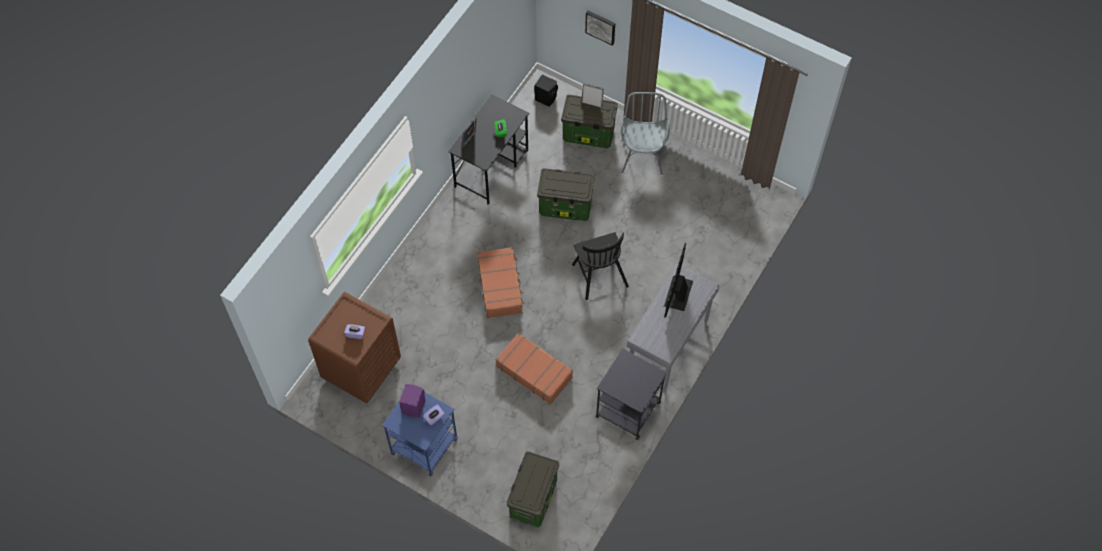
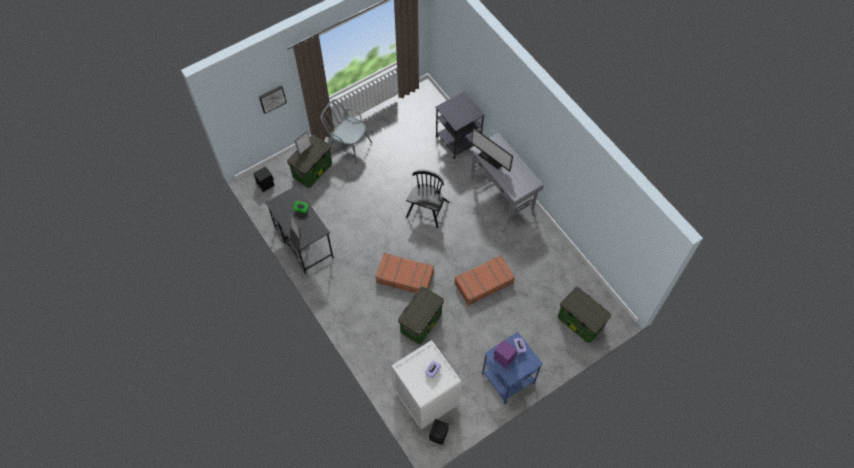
camera: 65 degrees left, 0 degrees up
brown dresser [308,292,401,404] -> grey dresser [391,340,462,429]
storage box [537,168,595,221] -> storage box moved to [398,286,444,344]
black chair [572,232,629,300] -> black chair turned 75 degrees counterclockwise [406,169,449,228]
black cart [596,348,667,440] -> black cart moved to [435,91,485,159]
none -> black speaker [429,419,449,445]

